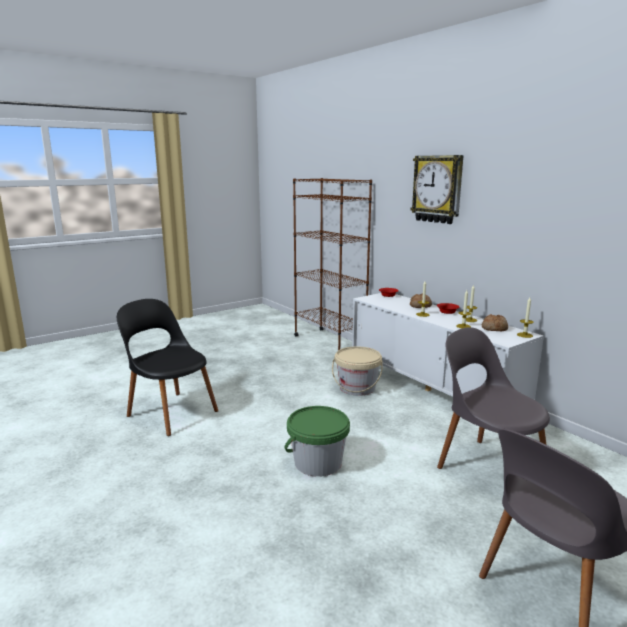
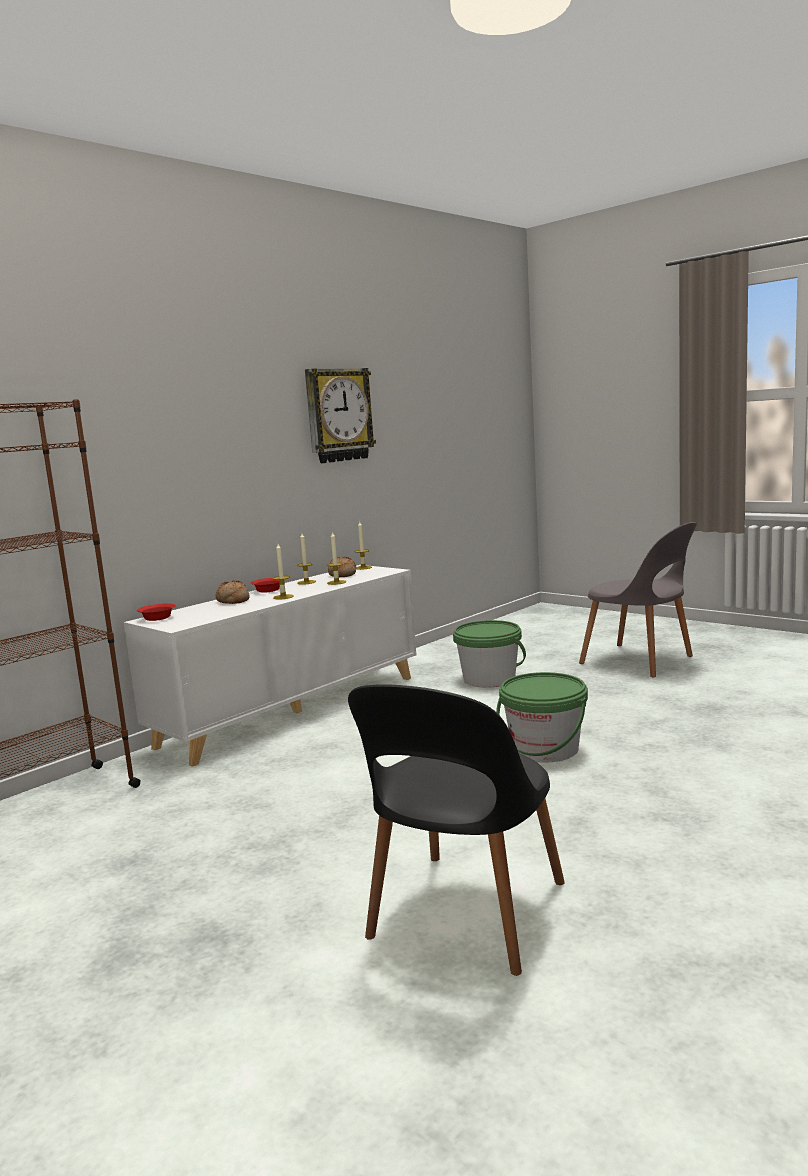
camera: 100 degrees left, 5 degrees down
beige bucket [332,346,383,396] -> none
wall clock [410,155,464,224] -> wall clock moved to [305,368,376,463]
grey chair [437,327,550,469] -> green bucket [453,620,526,688]

